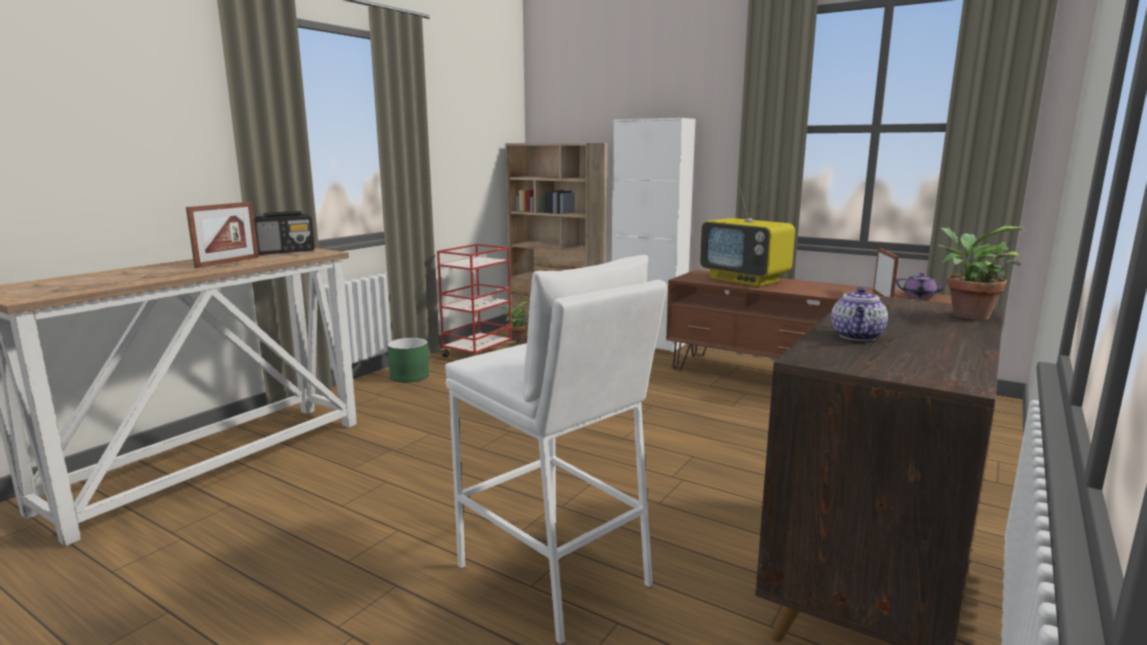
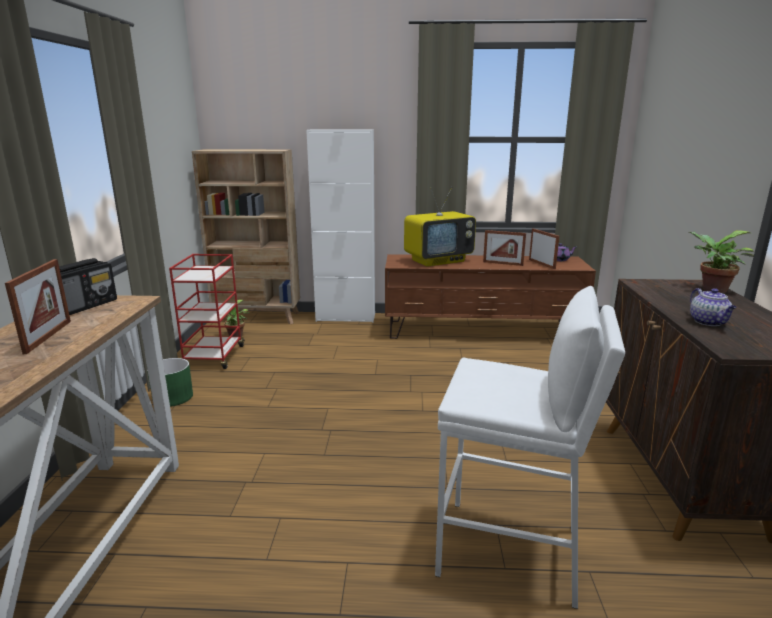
camera: 30 degrees left, 5 degrees up
television [700,185,795,287] -> television turned 45 degrees counterclockwise [404,187,476,267]
none -> picture frame [483,230,526,266]

